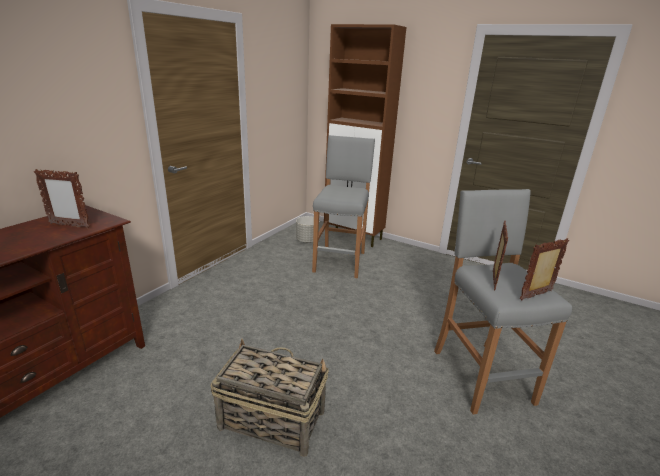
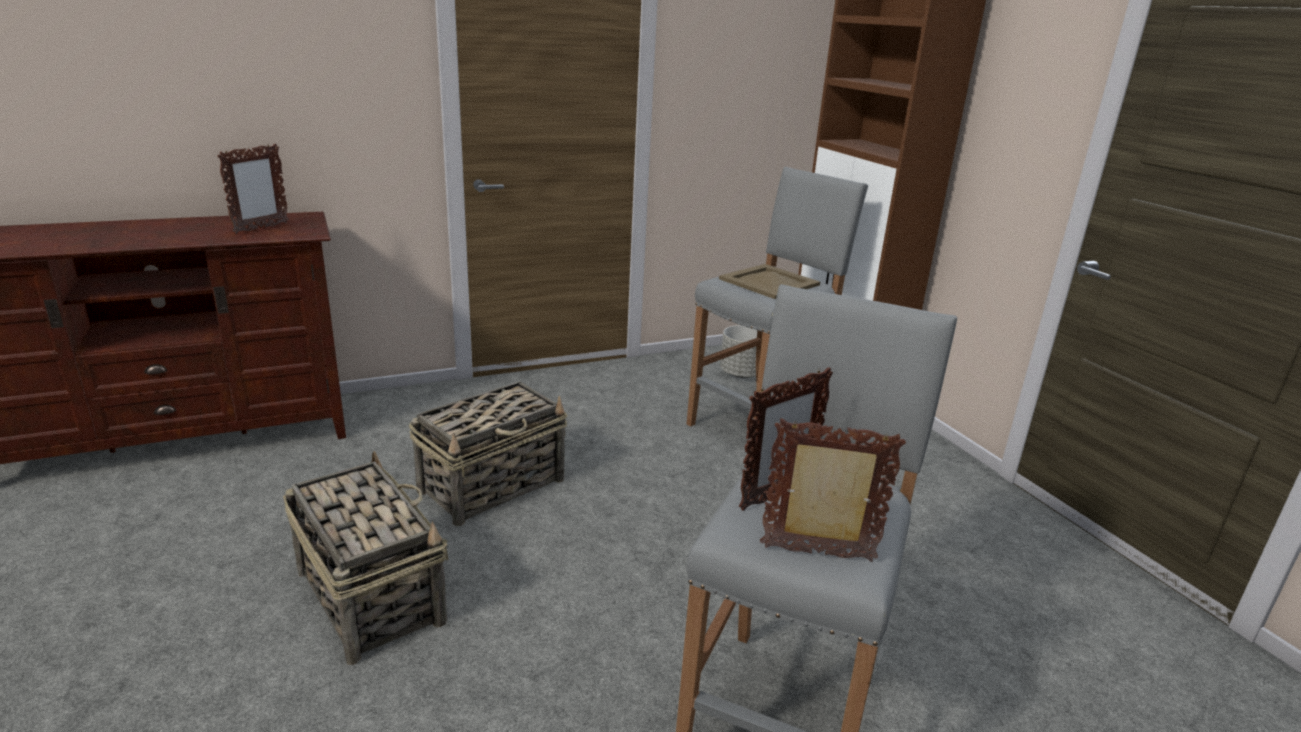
camera: 35 degrees right, 0 degrees up
picture frame [34,169,90,228] -> picture frame turned 105 degrees counterclockwise [217,144,289,234]
none -> basket [409,381,567,526]
none -> beige tray [719,264,820,299]

